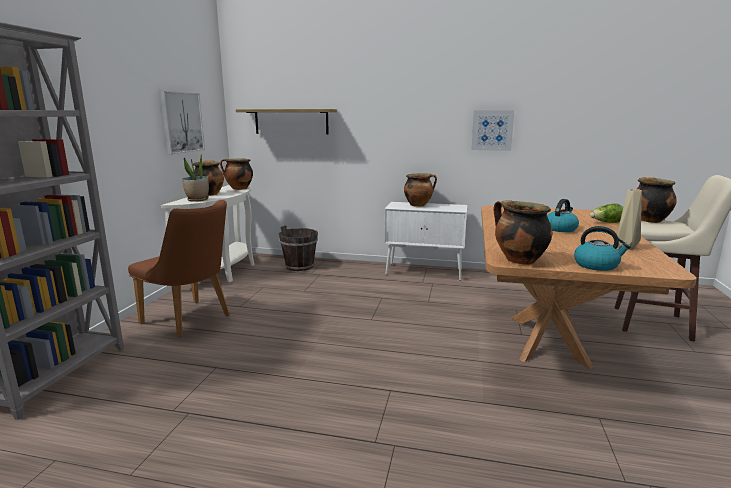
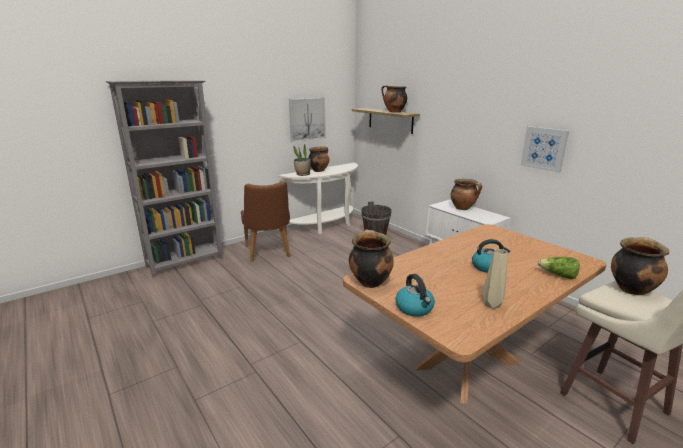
camera: 40 degrees right, 5 degrees up
cooking pot [220,159,253,190] -> cooking pot moved to [381,85,407,112]

